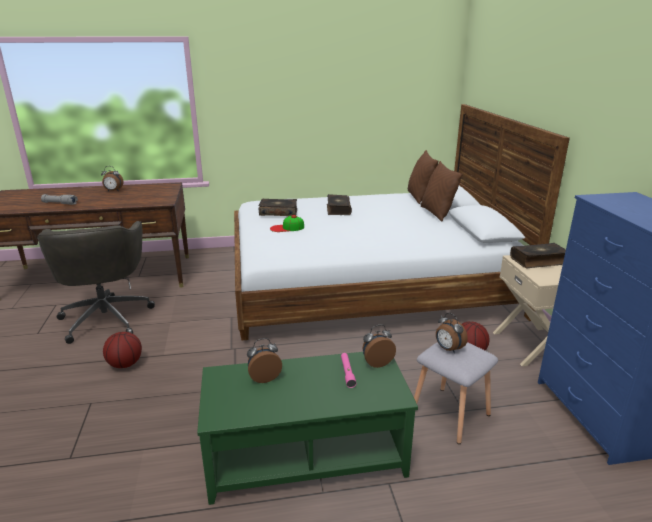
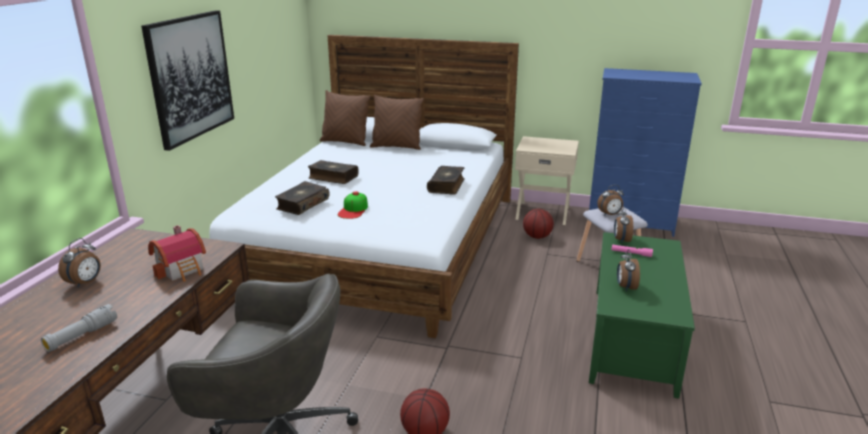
camera: 65 degrees left, 0 degrees up
book [510,243,566,268] -> book moved to [427,166,465,195]
none -> picture [141,10,234,151]
none -> toy house [148,225,206,282]

